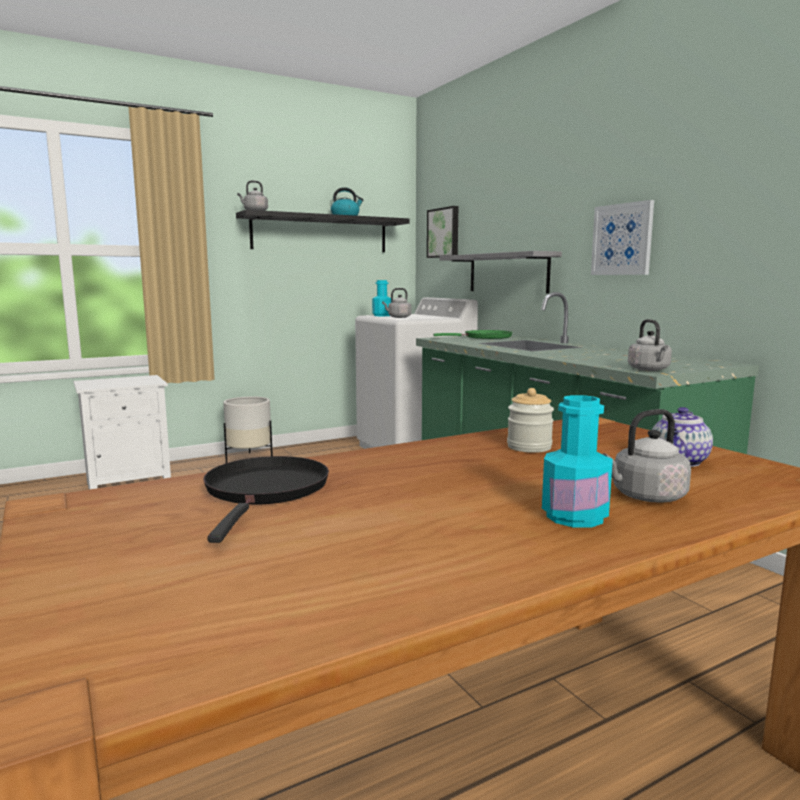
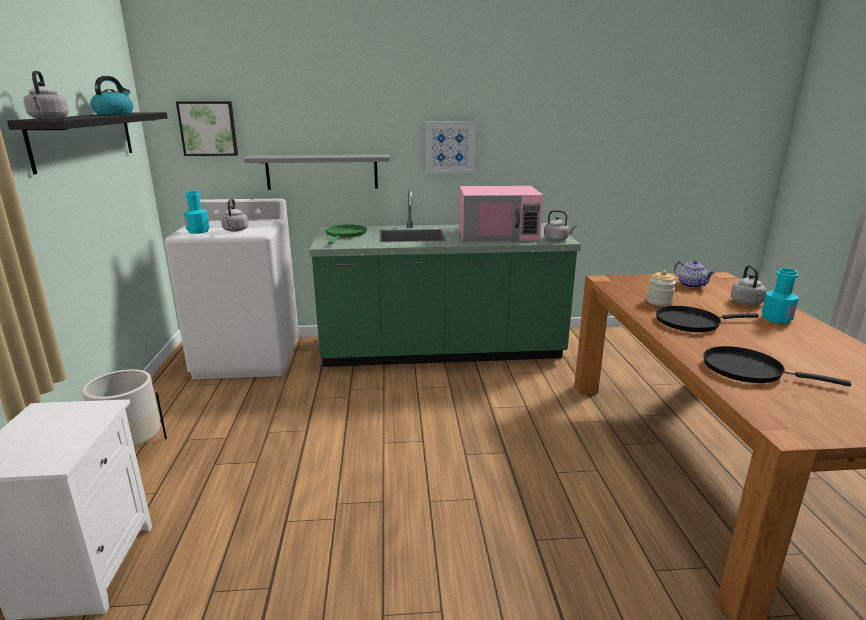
camera: 65 degrees left, 10 degrees up
none -> pink microwave [459,186,543,242]
none -> black frying pan [656,306,759,332]

